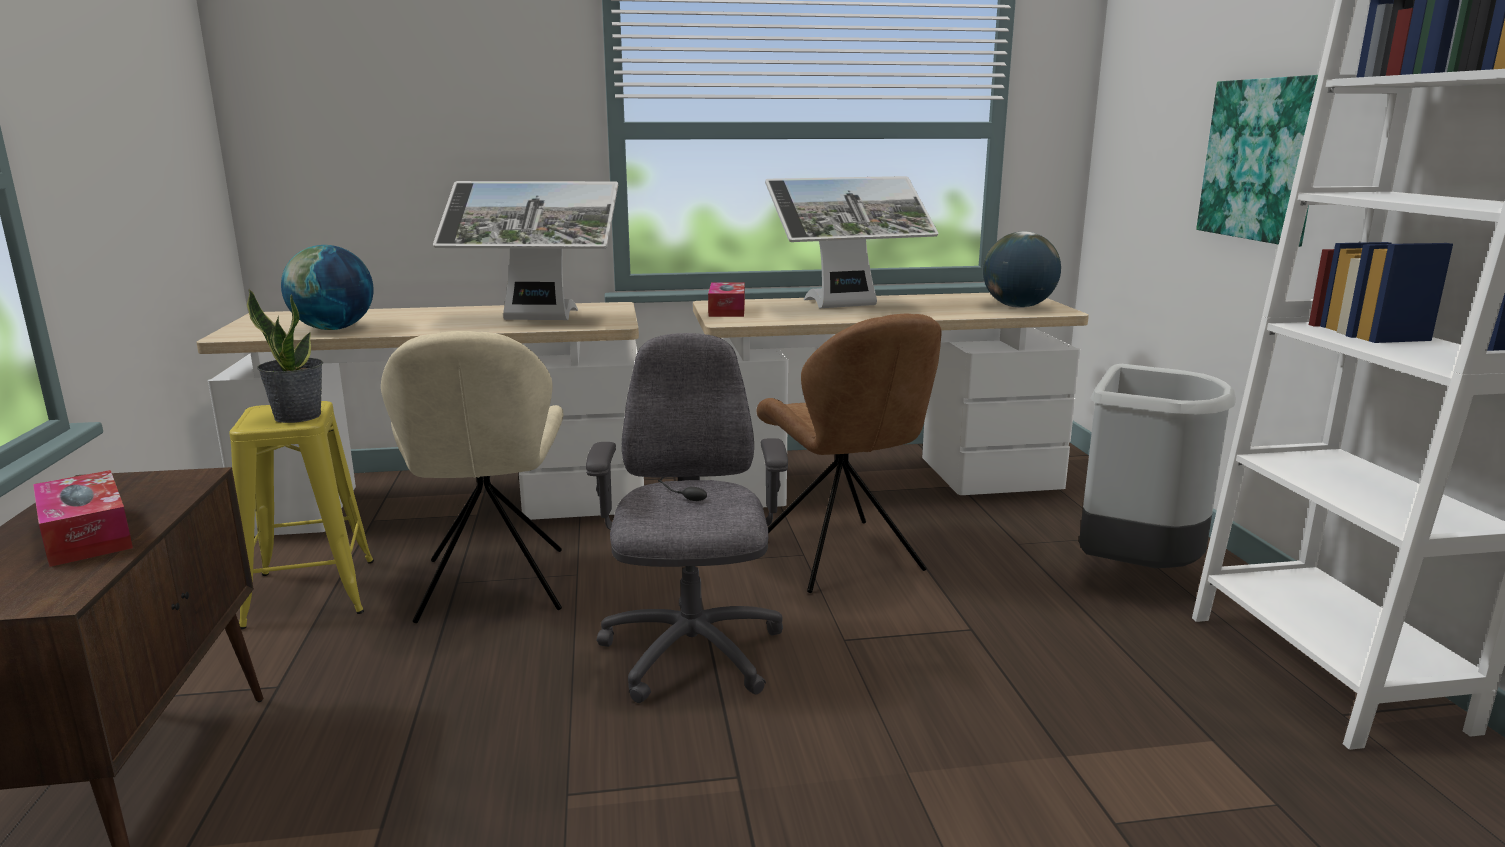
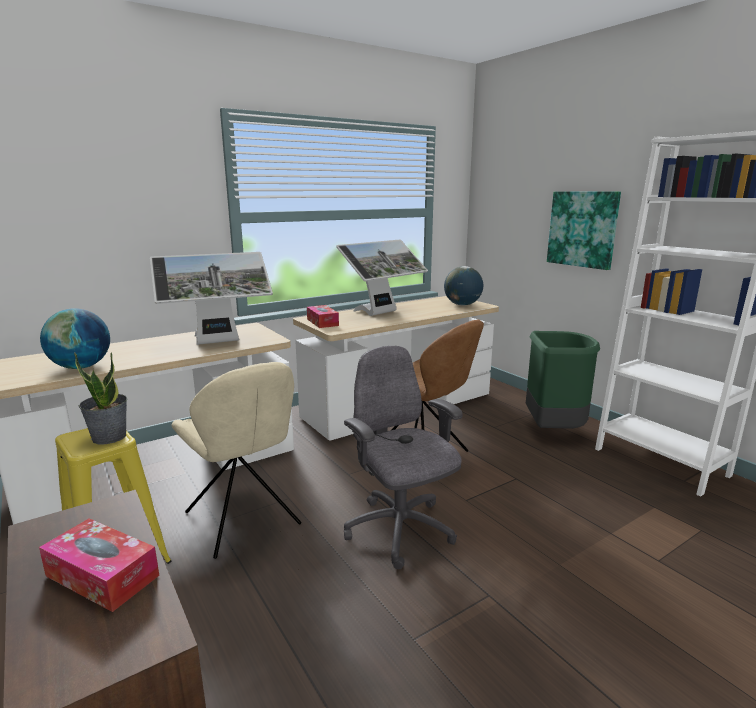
camera: 25 degrees left, 0 degrees up
grey trash can [1079,364,1236,568] -> green trash can [526,331,600,429]

